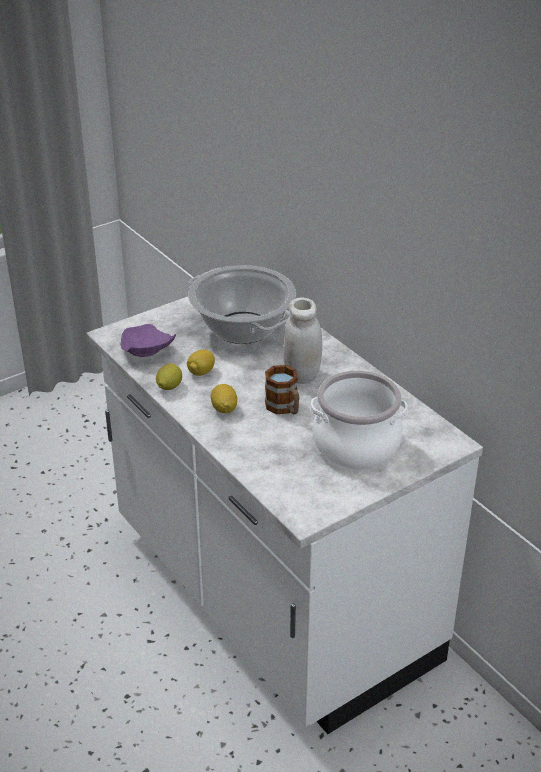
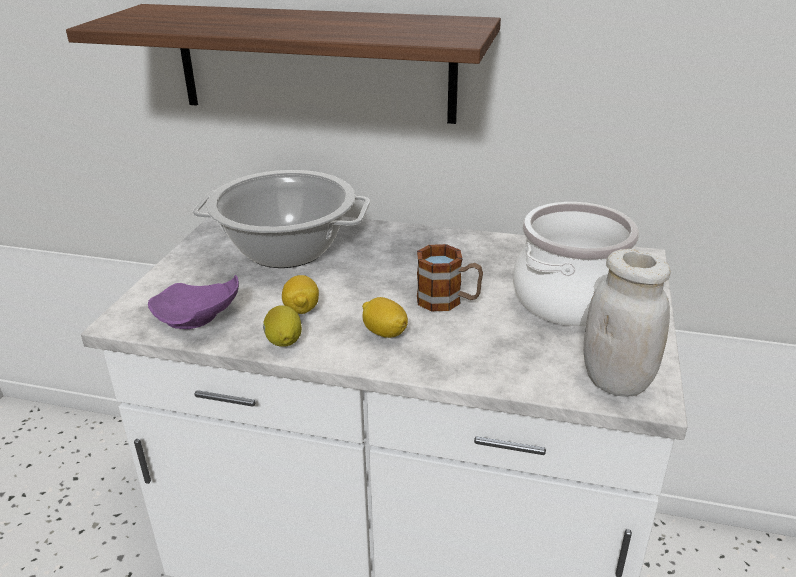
camera: 40 degrees left, 5 degrees down
white jar [283,297,322,384] -> white jar moved to [584,249,671,397]
none -> shelf [66,4,501,124]

